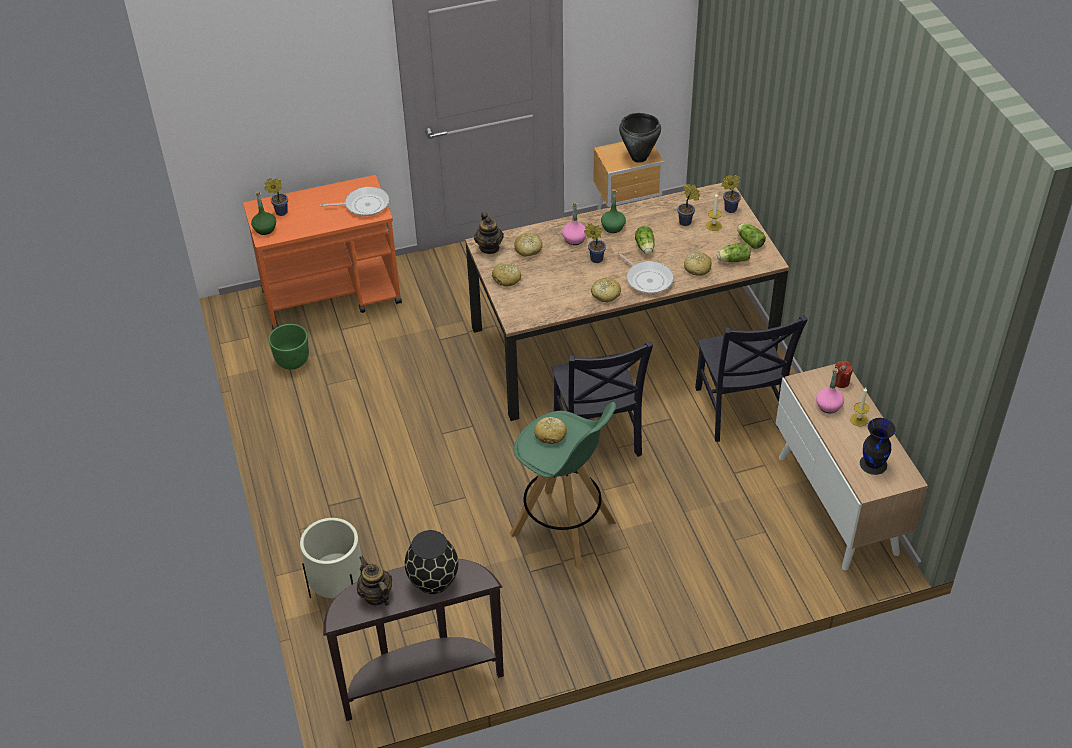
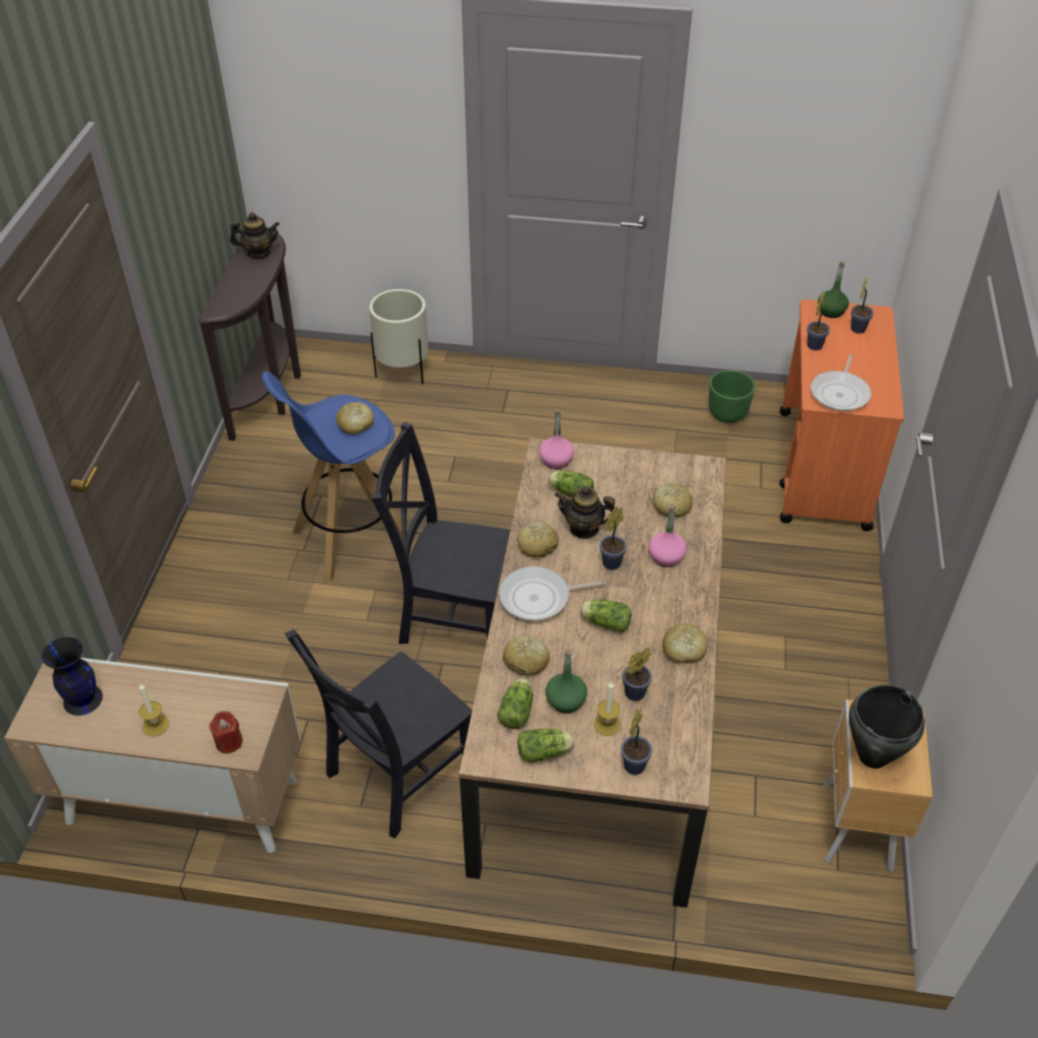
camera: 115 degrees right, 0 degrees up
black vase [405,530,458,594] -> none
teapot [474,212,504,254] -> teapot moved to [555,486,615,539]
bread [492,263,521,286] -> bread moved to [662,624,707,663]
green stool [510,402,616,569] -> blue stool [262,371,413,582]
green bottle [601,189,626,233] -> green bottle moved to [546,649,587,713]
black chair [695,315,808,442] -> black chair turned 60 degrees counterclockwise [285,629,472,838]
pink bottle [816,368,844,413] -> pink bottle moved to [539,409,574,469]
none -> lettuce [548,470,594,498]
none -> potted plant [807,292,830,350]

